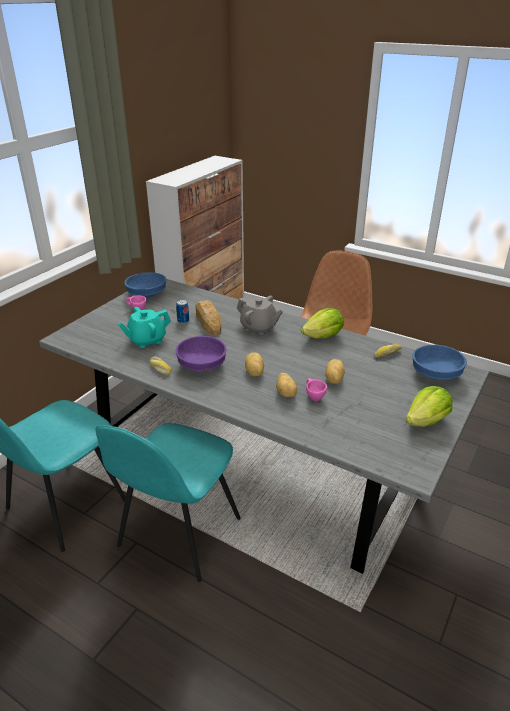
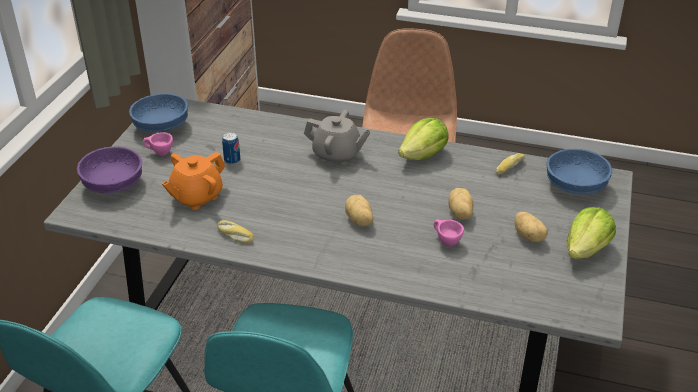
camera: 15 degrees left, 5 degrees up
turquoise teapot [118,307,171,348] -> orange teapot [162,152,225,210]
purple bowl [176,336,227,371] -> purple bowl moved to [77,146,142,193]
bread [196,300,221,336] -> none
potato [276,373,297,397] -> potato moved to [515,212,548,242]

